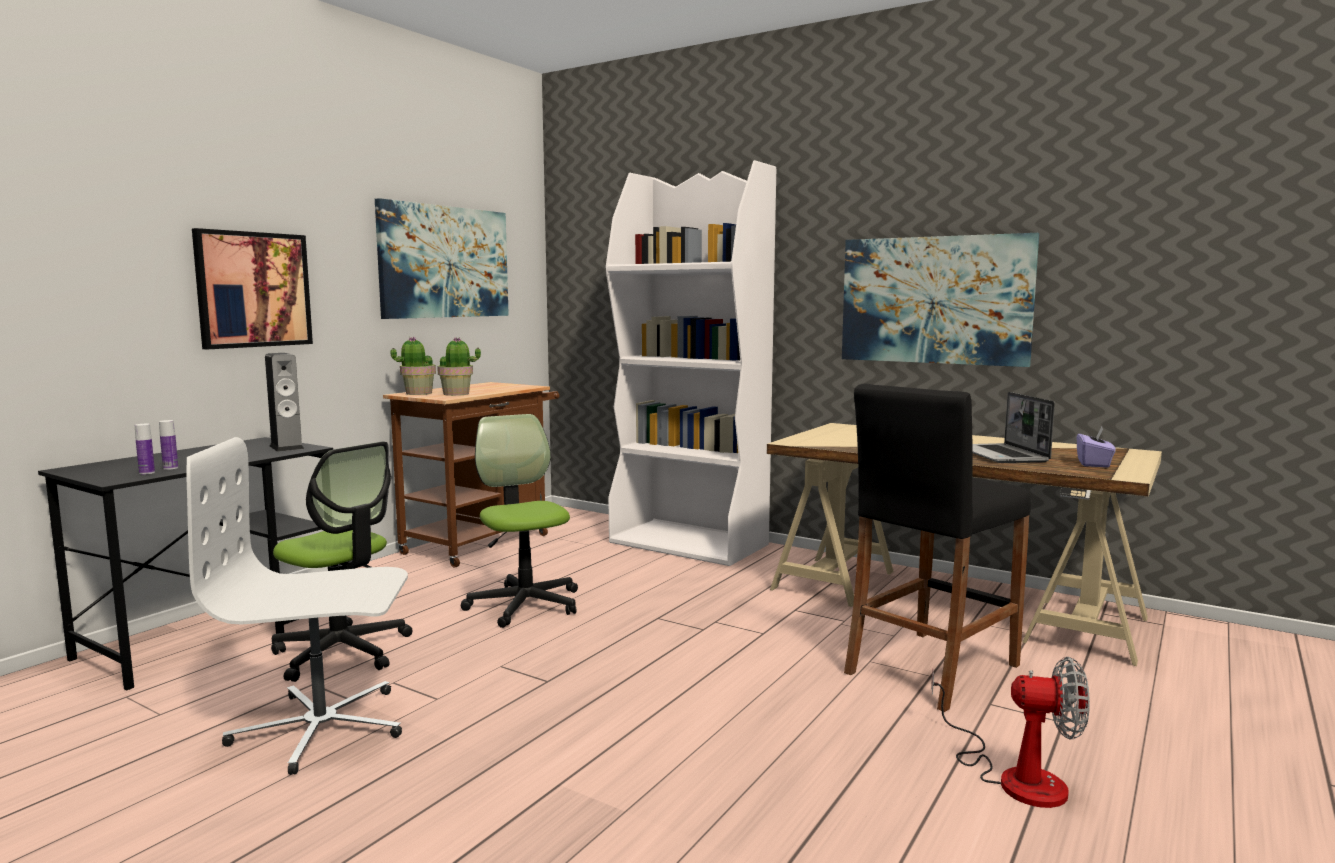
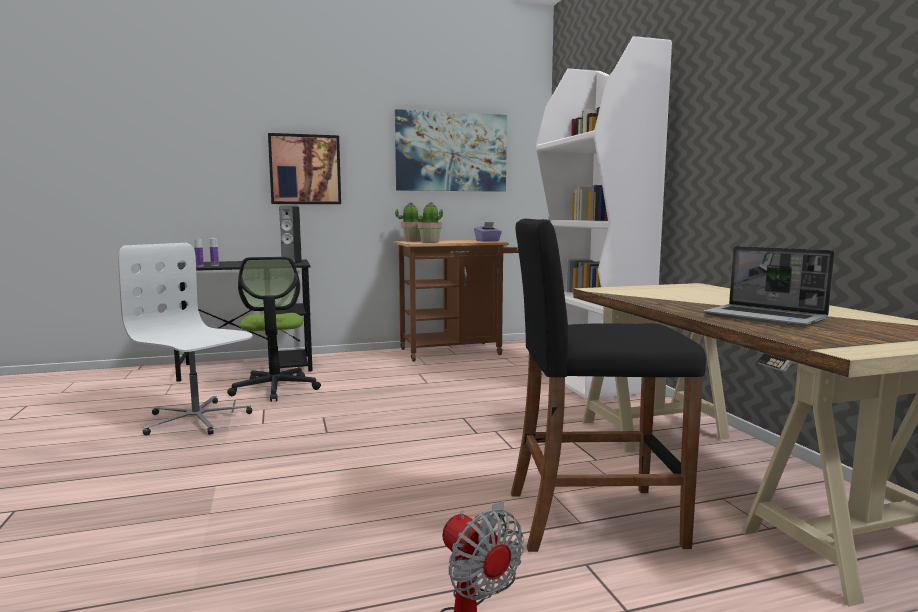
camera: 40 degrees right, 0 degrees up
office chair [461,414,578,628] -> none
picture [842,233,1039,367] -> none
laptop [972,392,1055,463] -> laptop turned 75 degrees counterclockwise [703,246,835,327]
purple tissue box [1077,427,1115,468] -> purple tissue box moved to [474,222,502,242]

